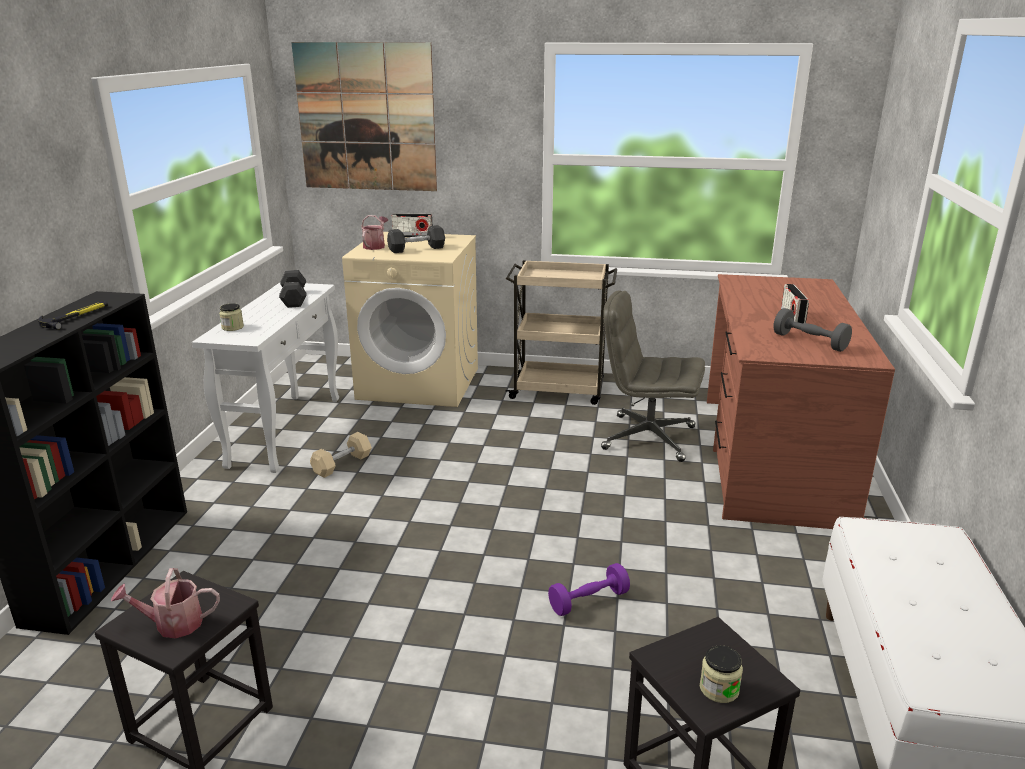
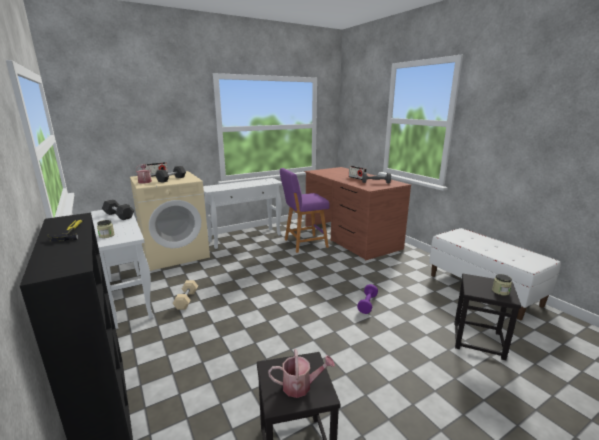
camera: 40 degrees left, 5 degrees down
watering can [111,568,220,639] -> watering can turned 135 degrees counterclockwise [268,349,335,398]
picture [291,42,437,191] -> none
beige cart [506,260,617,405] -> white console table [203,178,282,249]
grey office chair [601,290,705,462] -> purple stool [280,168,330,253]

